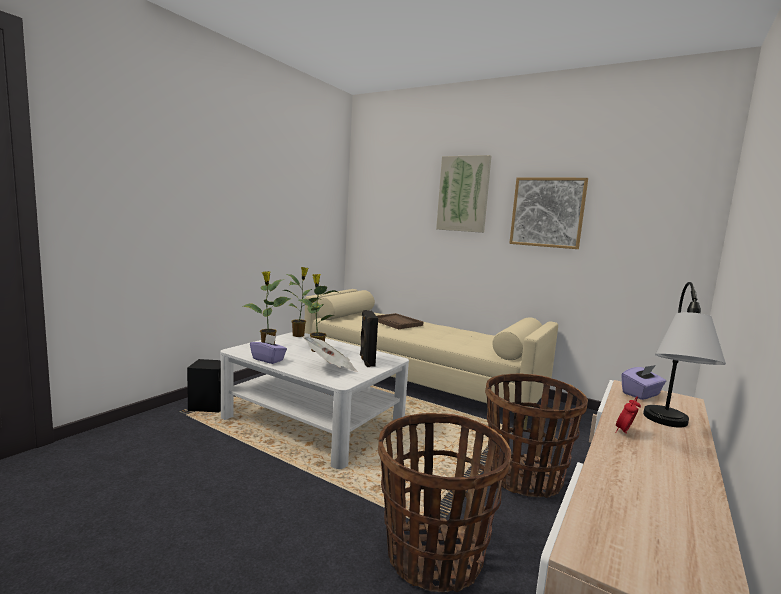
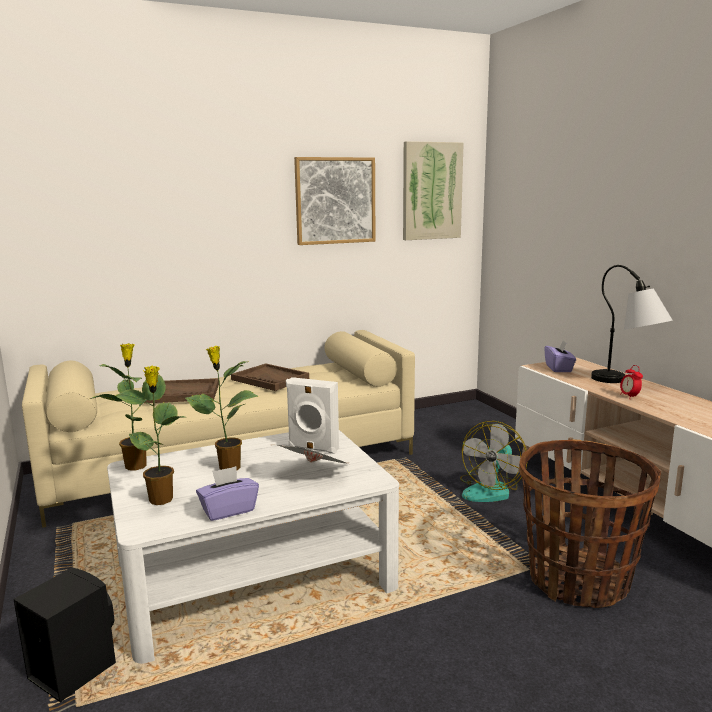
camera: 55 degrees left, 5 degrees up
black speaker [360,310,378,367] -> white speaker [286,377,339,454]
picture [436,155,491,233] -> picture moved to [403,141,464,240]
basket [485,374,588,498] -> fan [460,421,527,502]
none -> brown tray [231,363,309,391]

